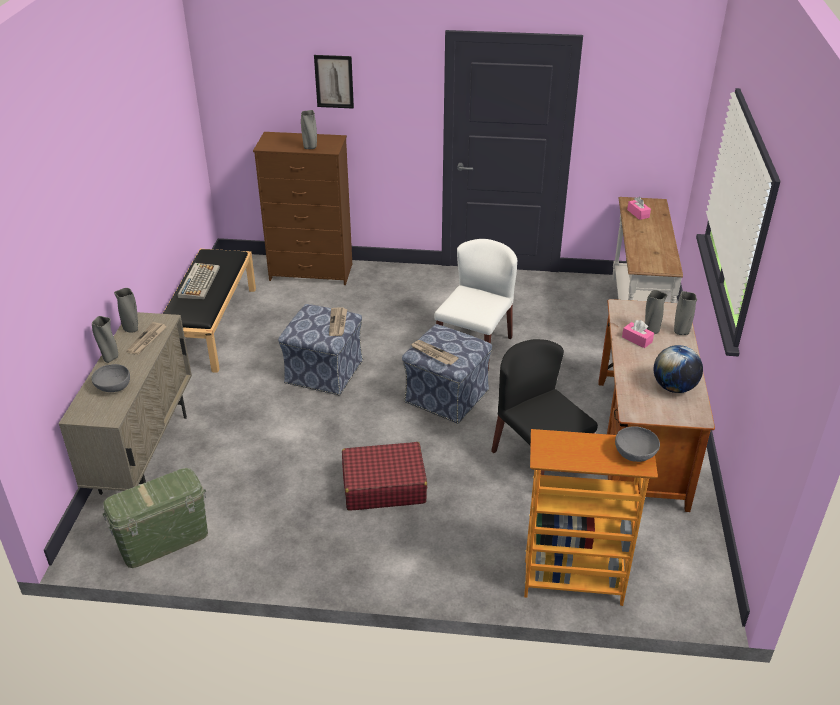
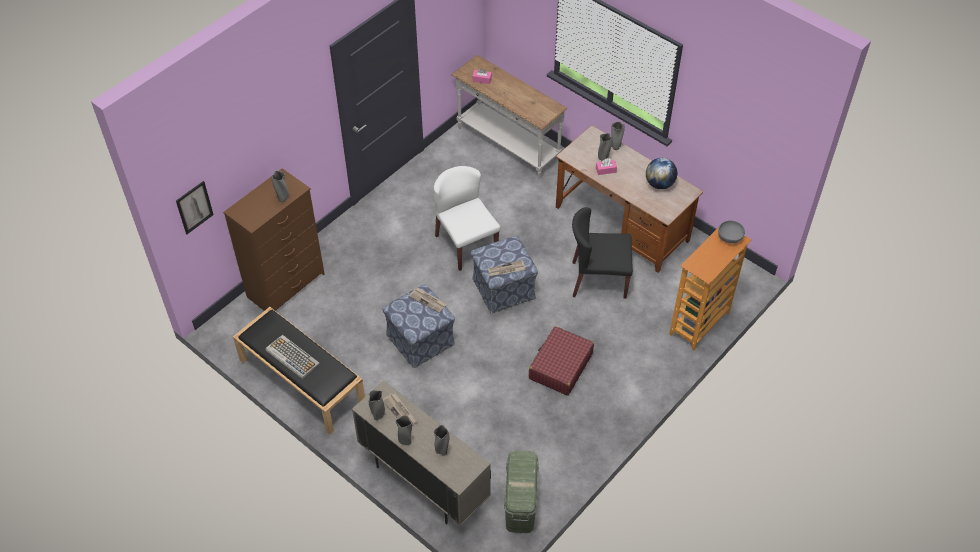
camera: 55 degrees left, 15 degrees up
grey bowl [91,364,130,392] -> grey vase [434,425,450,456]
picture [314,55,354,109] -> picture moved to [176,181,214,234]

